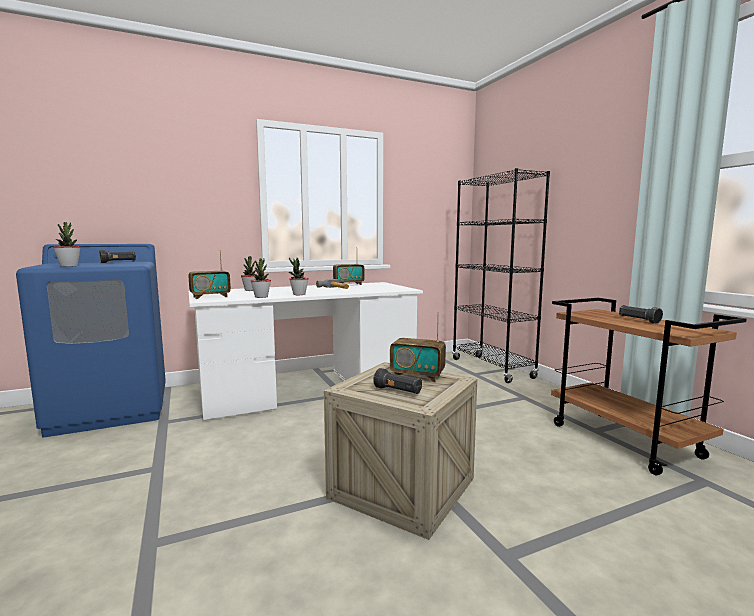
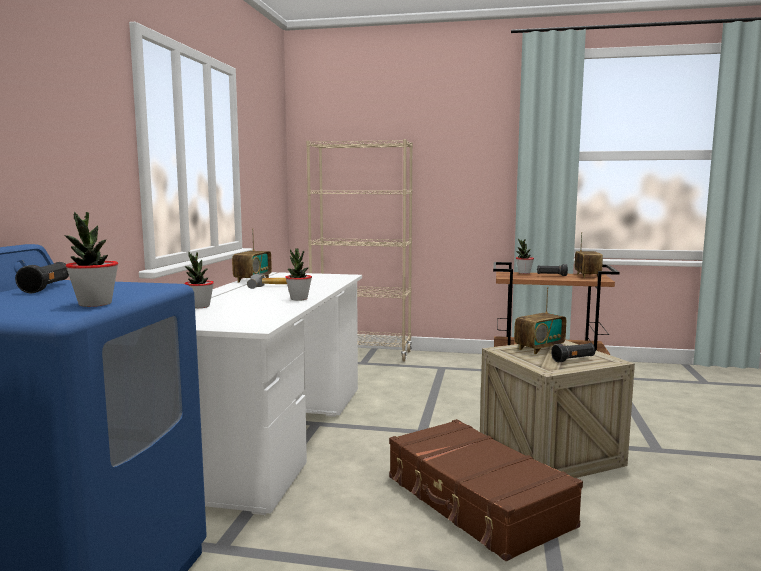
camera: 55 degrees left, 0 degrees up
radio [188,250,231,299] -> radio moved to [574,232,603,278]
potted plant [250,259,271,298] -> potted plant moved to [516,238,534,274]
black bookcase [452,168,550,383] -> beige bookcase [306,139,413,362]
none -> brown suitcase [389,419,583,561]

